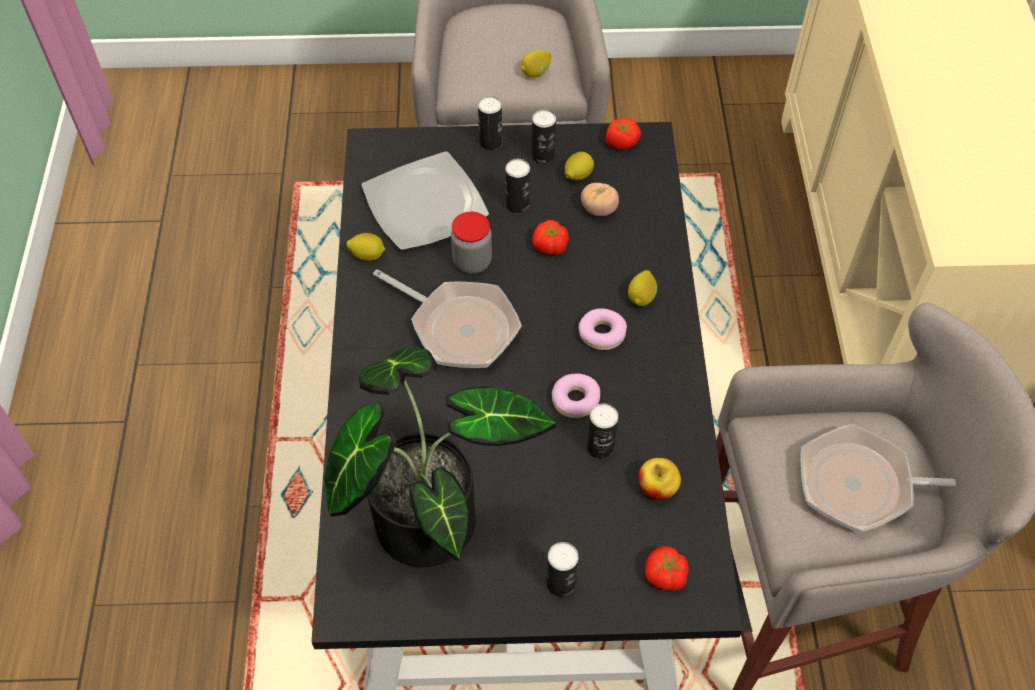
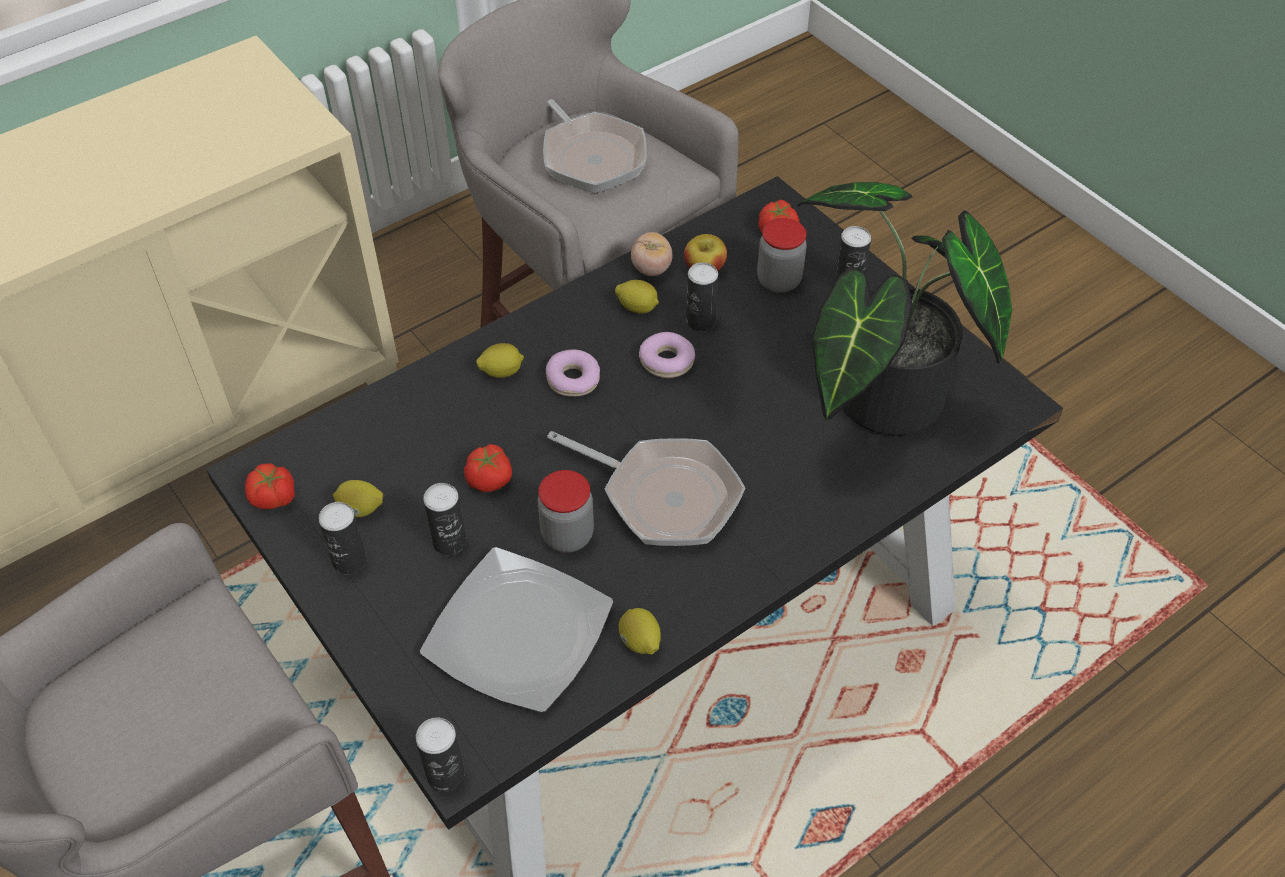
camera: 125 degrees left, 5 degrees down
frying pan [373,269,522,368] -> frying pan turned 120 degrees clockwise [547,431,745,546]
can [478,96,502,150] -> can moved to [415,718,465,792]
lemon [521,50,551,78] -> lemon moved to [615,280,659,314]
tomato [581,183,619,216] -> tomato moved to [631,232,673,276]
none -> jar [757,218,807,293]

